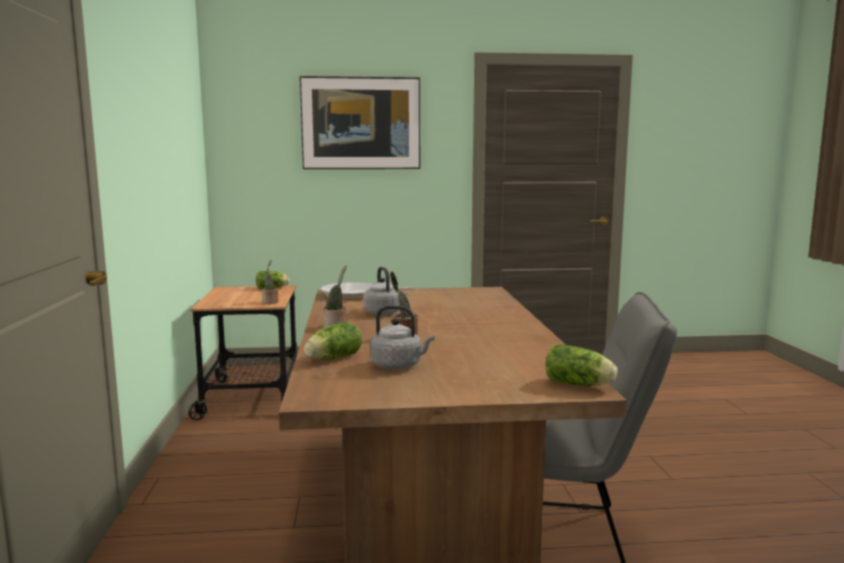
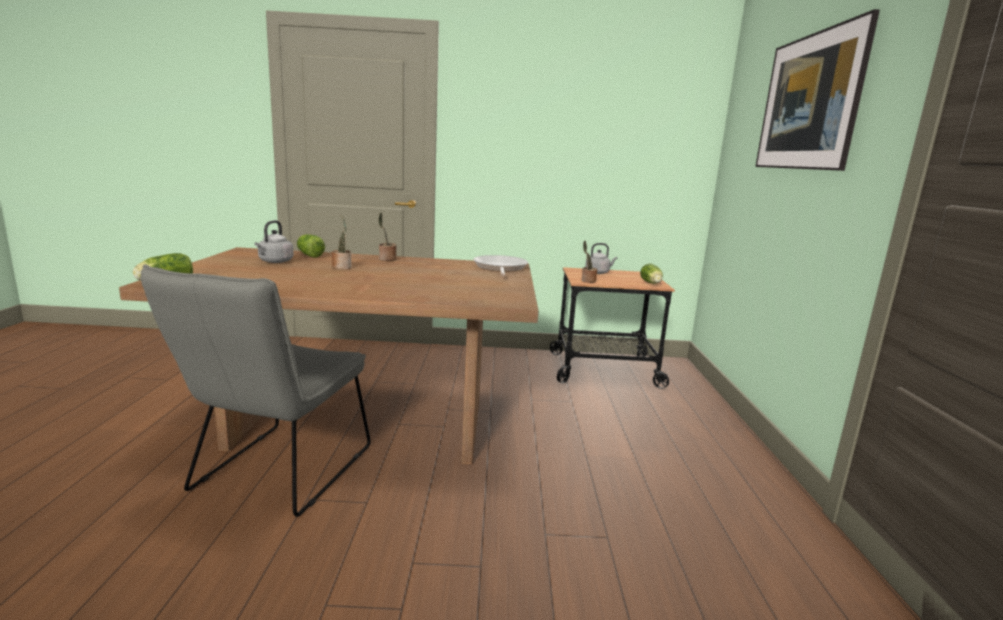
camera: 95 degrees right, 5 degrees up
grey kettle [363,267,399,315] -> grey kettle moved to [585,243,617,274]

